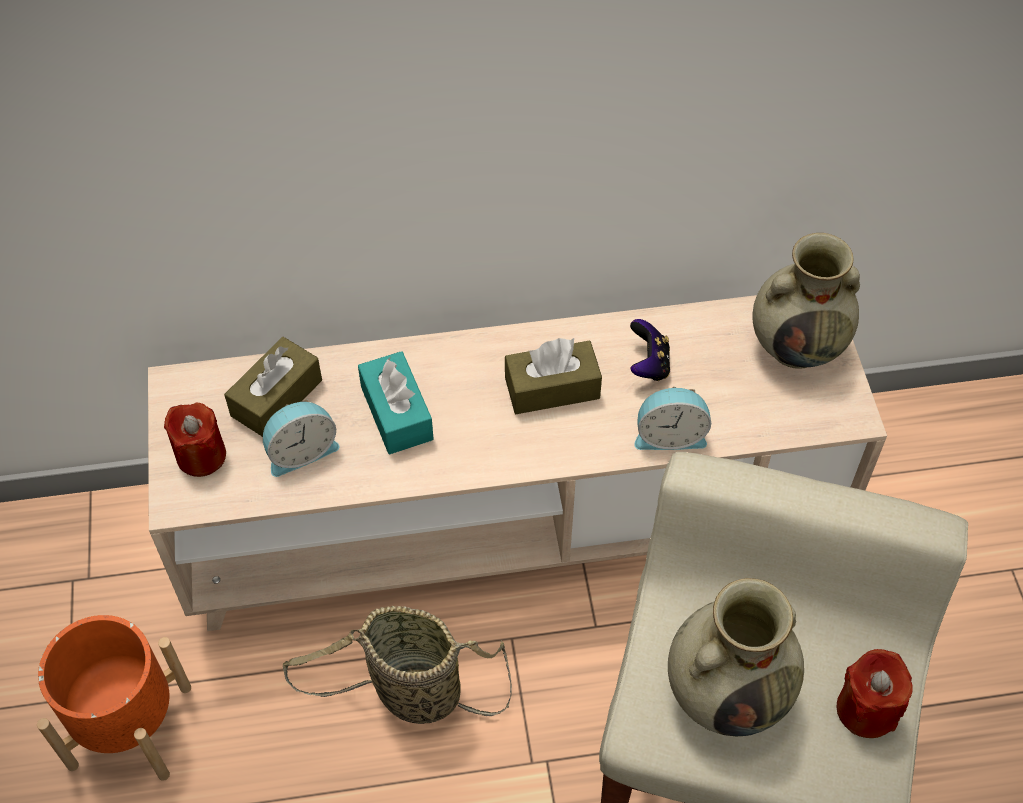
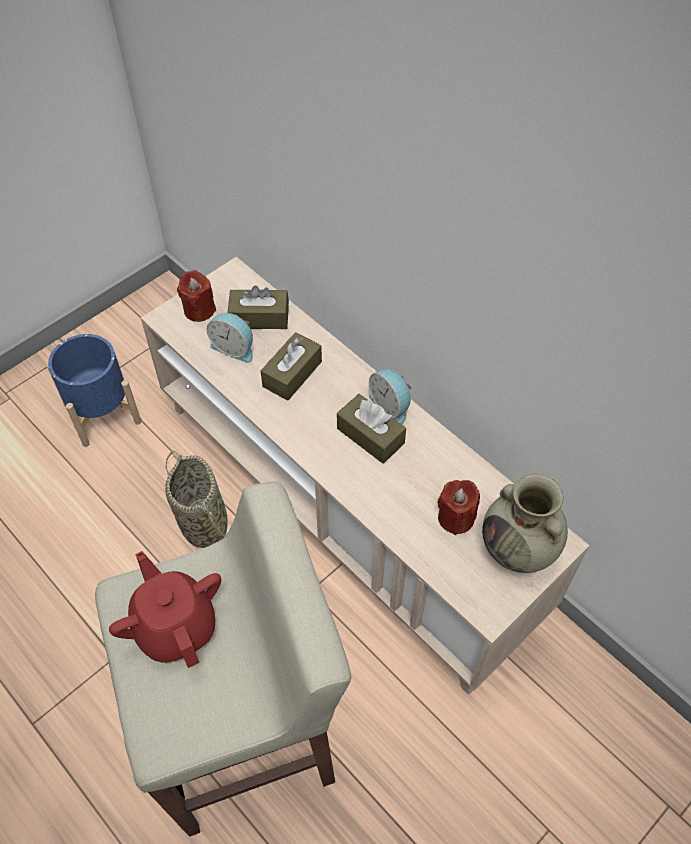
camera: 55 degrees right, 0 degrees up
orange planter [37,615,191,781] -> blue planter [47,334,141,447]
turquoise tissue box [358,351,434,454] -> brown tissue box [261,332,322,401]
game controller [630,319,670,381] -> none
alarm clock [634,387,711,450] -> alarm clock moved to [369,369,412,425]
beige vase [668,578,804,736] -> red teapot [109,551,221,668]
red candle [837,649,913,738] -> red candle moved to [438,480,480,535]

